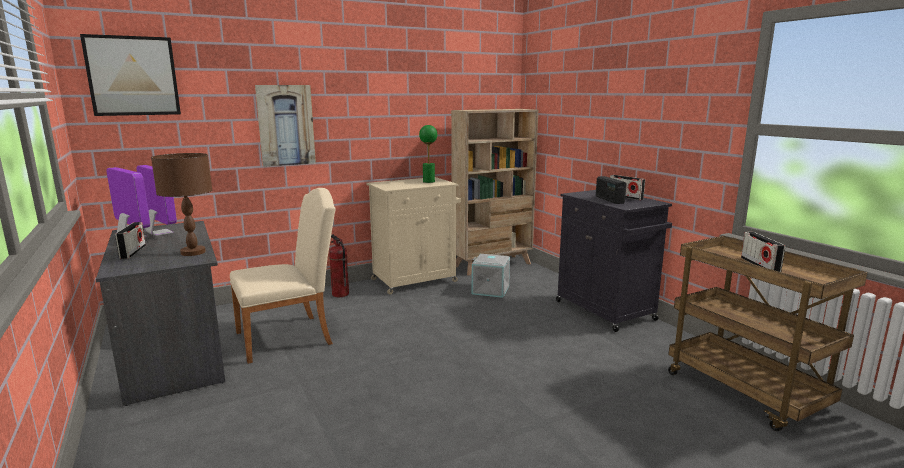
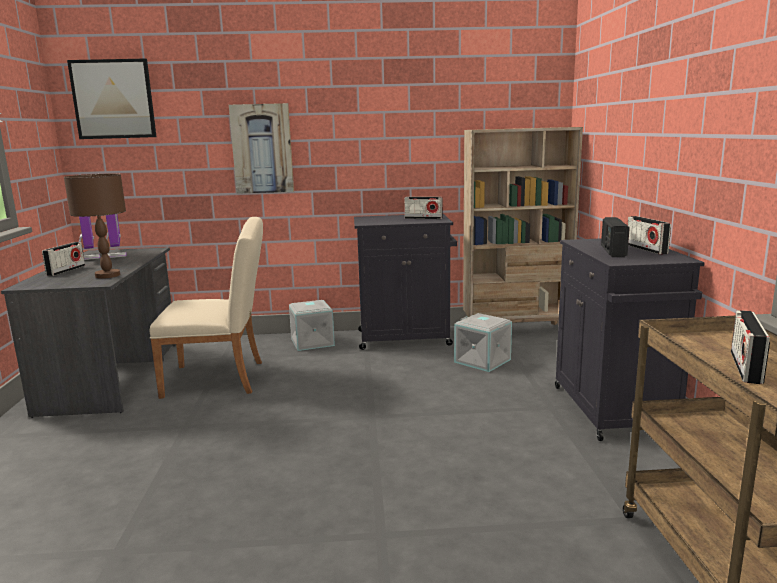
camera: 25 degrees right, 0 degrees up
fire extinguisher [329,234,349,297] -> grey storage box [289,300,335,351]
beige cabinet [366,177,461,295] -> black cabinet [354,214,457,350]
green table lamp [419,125,437,183] -> radio [404,197,442,219]

